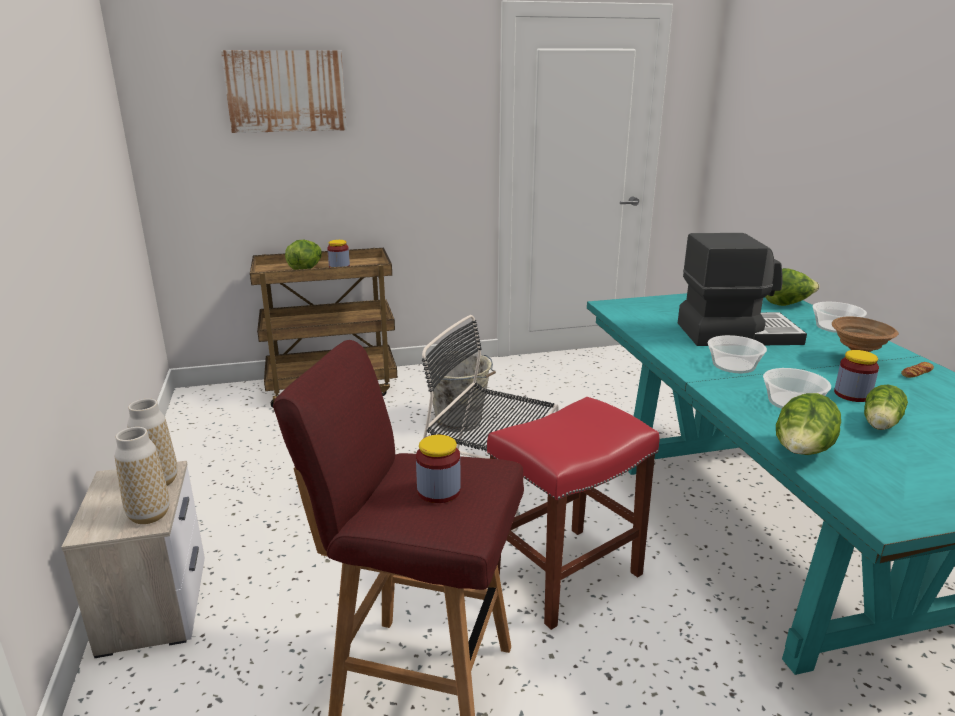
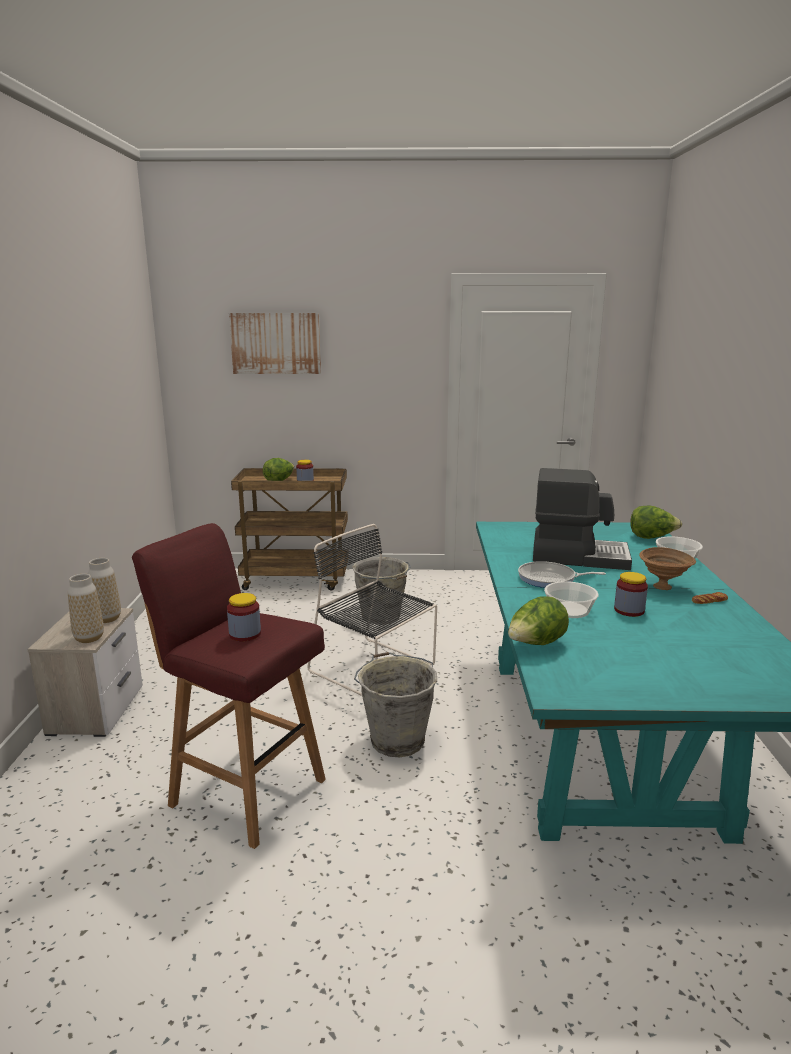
camera: 15 degrees right, 5 degrees down
red stool [487,397,659,630] -> grey bucket [354,652,437,758]
bowl [708,335,767,373] -> frying pan [518,561,606,588]
lettuce [864,385,908,430] -> none

